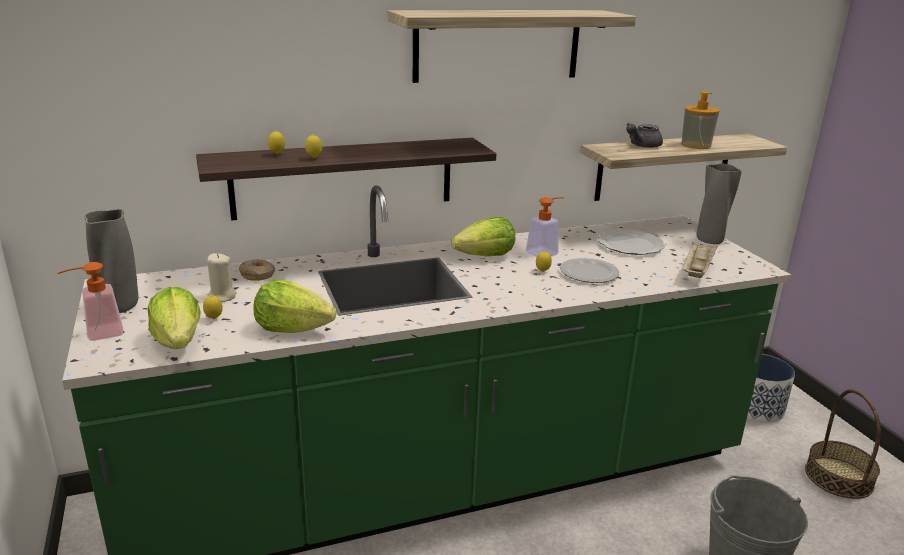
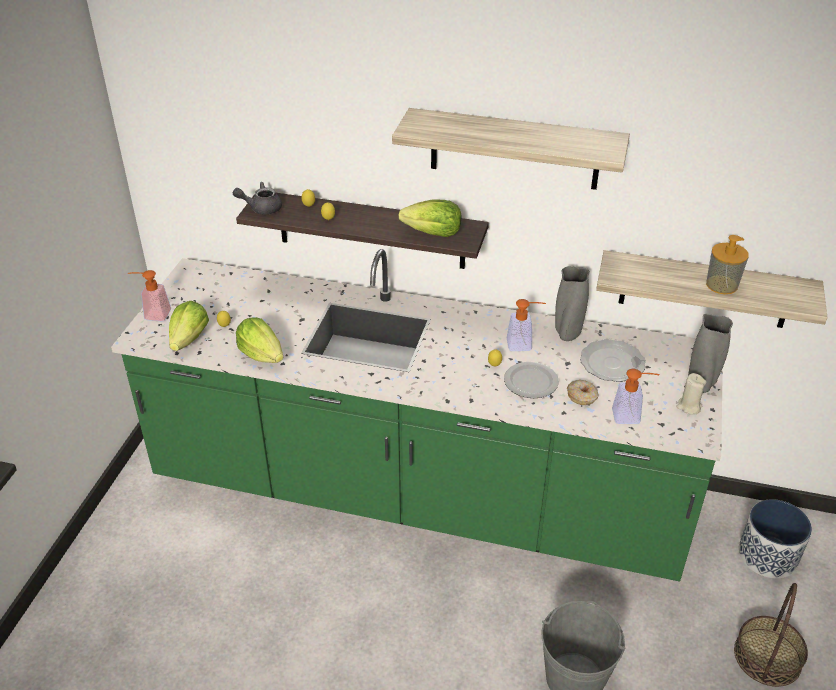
camera: 35 degrees right, 15 degrees up
grey vase [84,209,138,313] -> grey vase moved to [555,266,590,341]
beige candle [207,253,237,302] -> beige candle moved to [676,373,706,415]
donut [239,259,275,281] -> donut moved to [567,380,599,405]
lettuce [451,217,515,256] -> lettuce moved to [399,199,461,237]
grey teapot [626,123,663,148] -> grey teapot moved to [233,182,282,215]
beige tray [682,242,718,278] -> soap dispenser [612,369,660,424]

